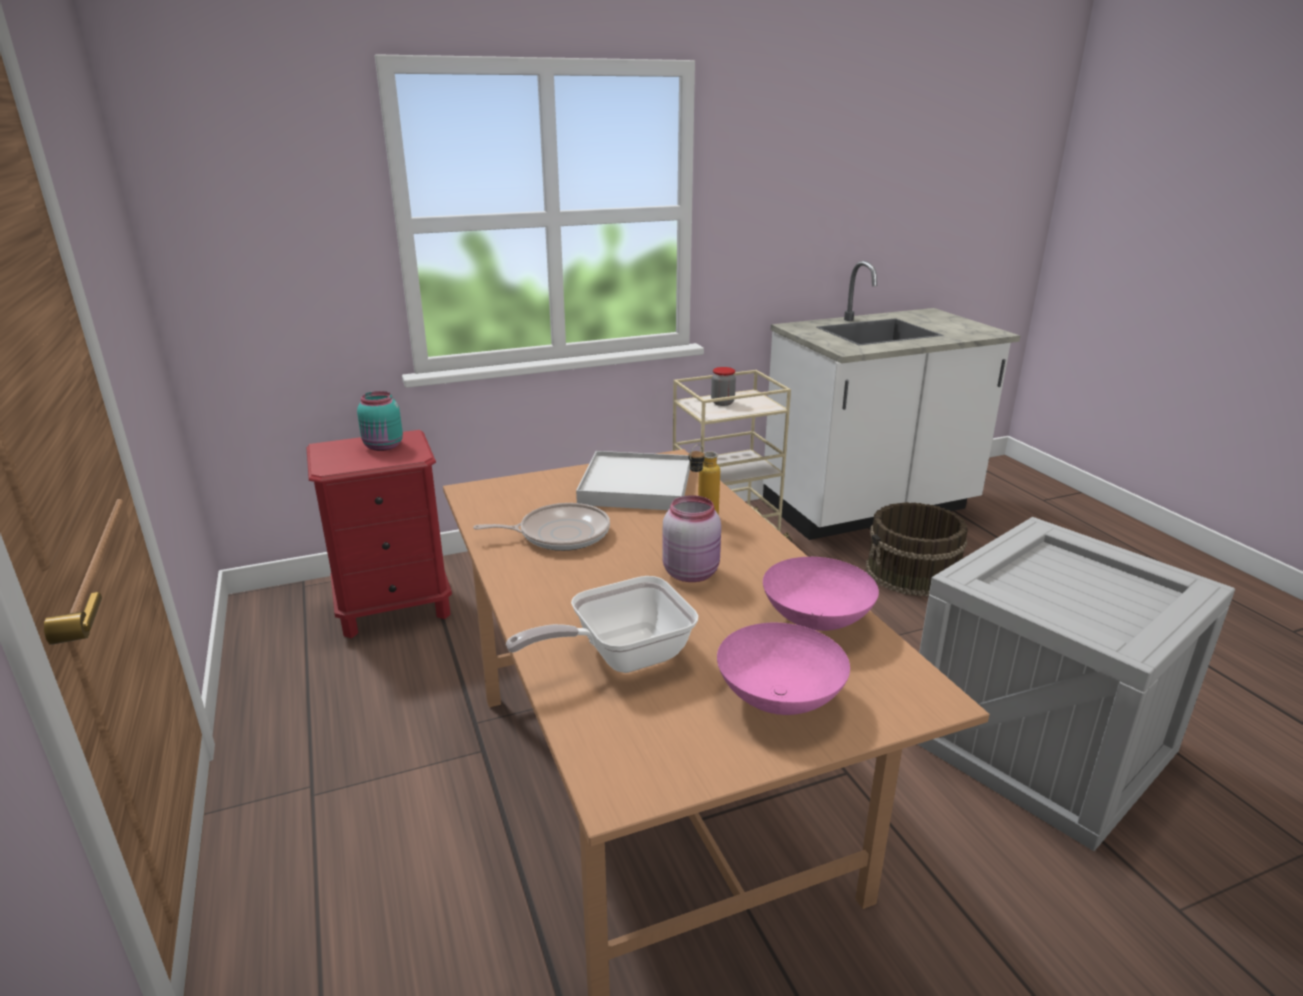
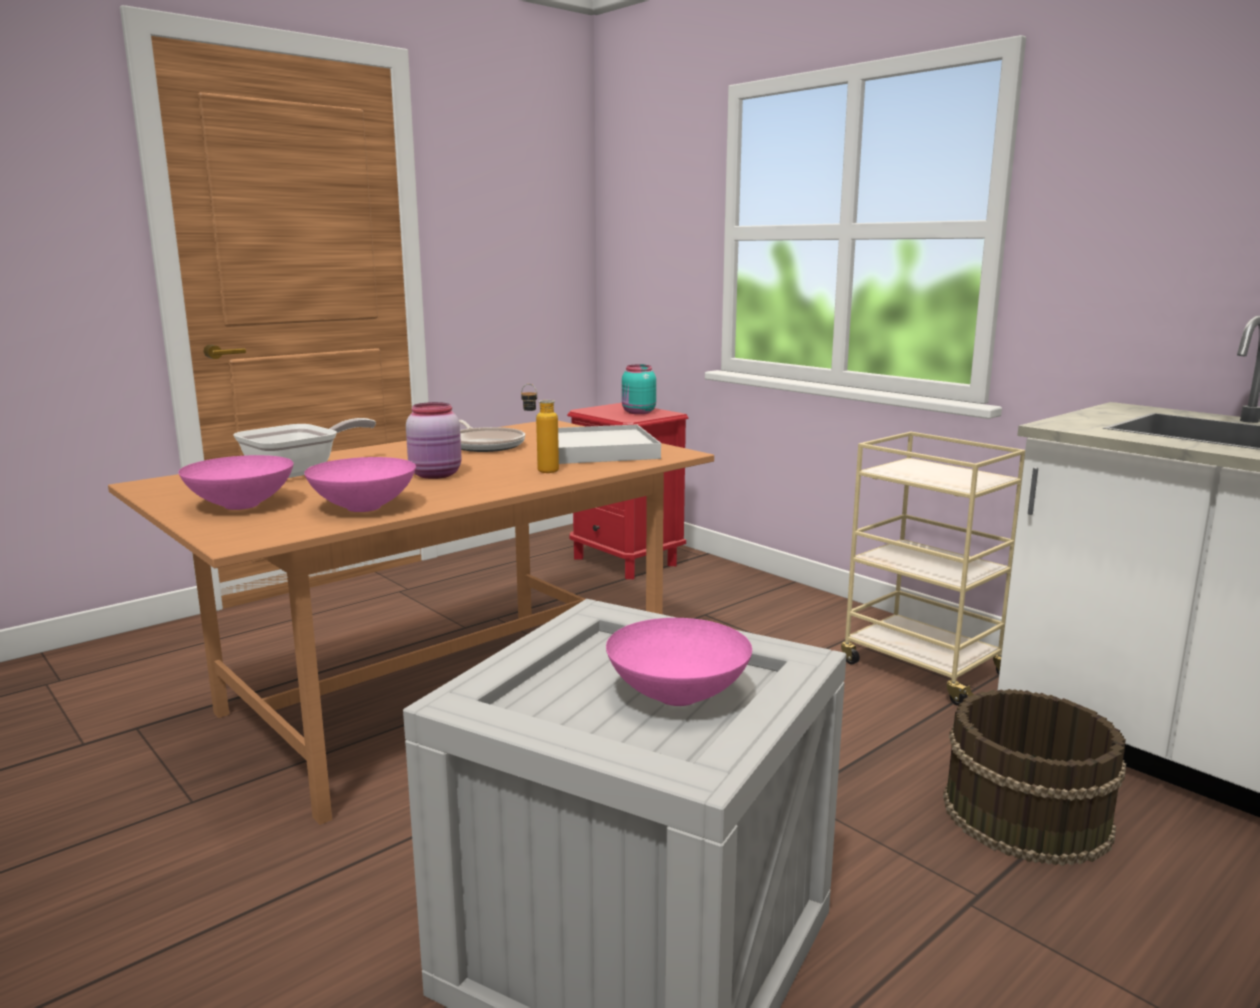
camera: 70 degrees right, 10 degrees down
frying pan [506,576,698,673] -> frying pan turned 90 degrees clockwise [233,418,376,478]
jar [711,367,736,406] -> none
none -> pink bowl [606,618,752,706]

